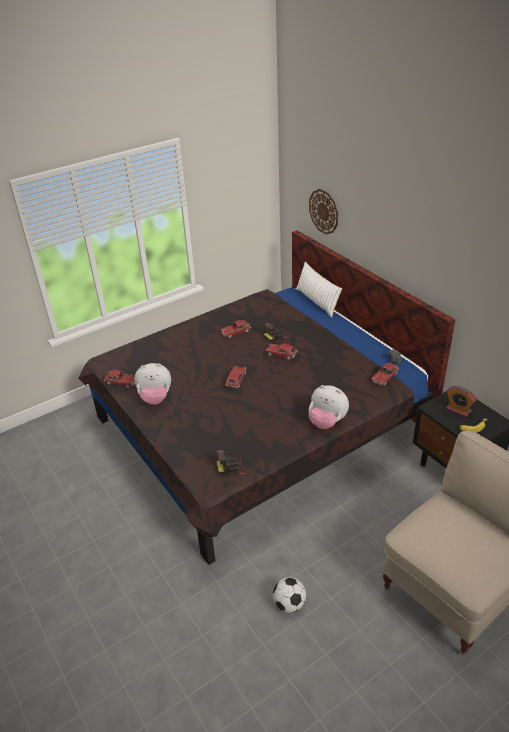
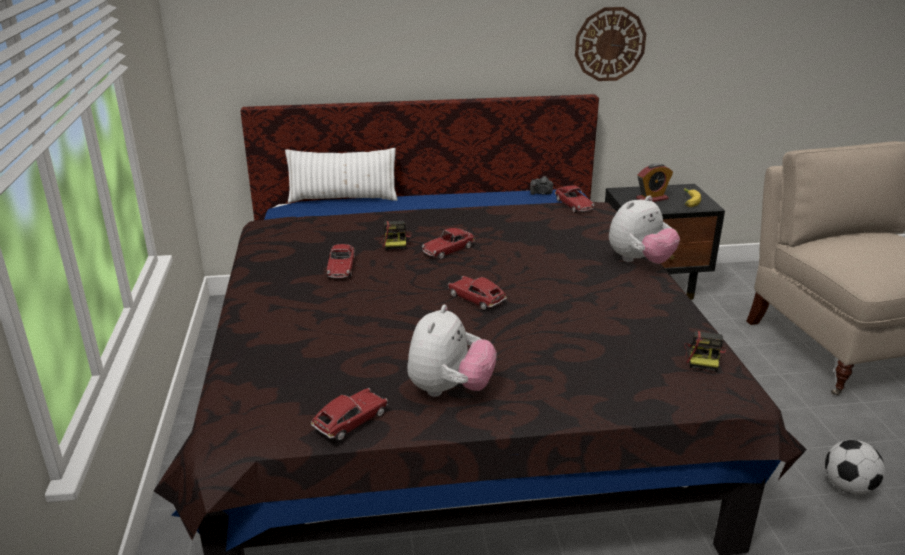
camera: 65 degrees left, 10 degrees down
wall clock [309,189,338,235] -> wall clock moved to [575,7,646,81]

